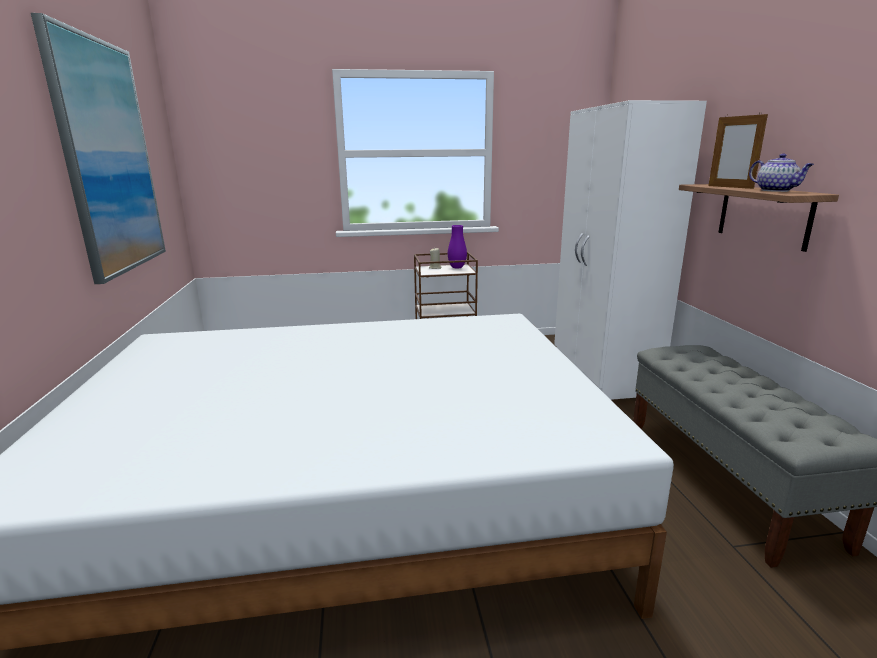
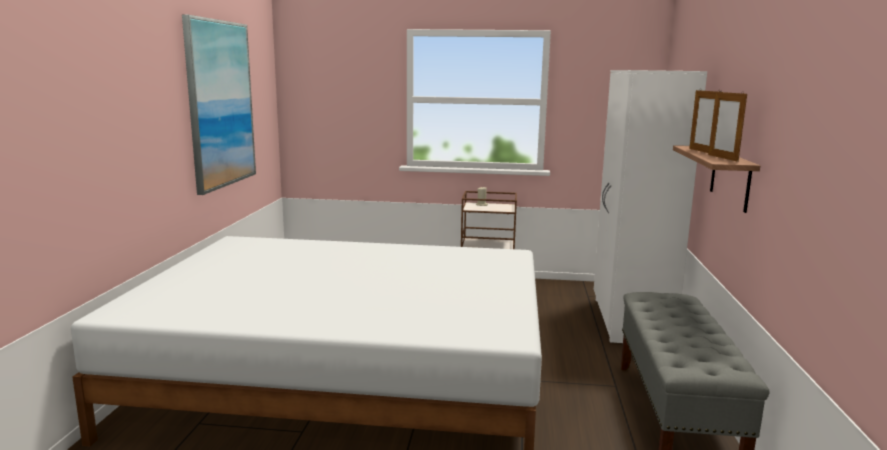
camera: 15 degrees right, 5 degrees down
purple vase [448,225,467,269] -> none
teapot [749,154,814,192] -> picture frame [708,90,747,162]

